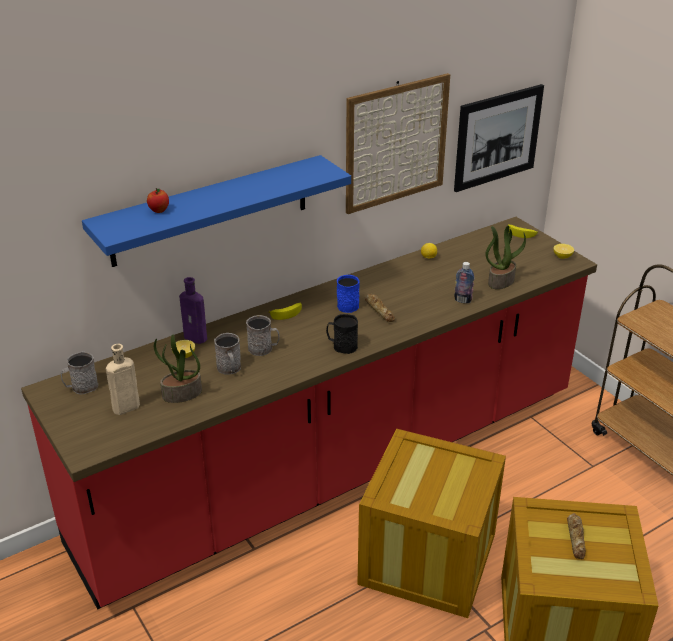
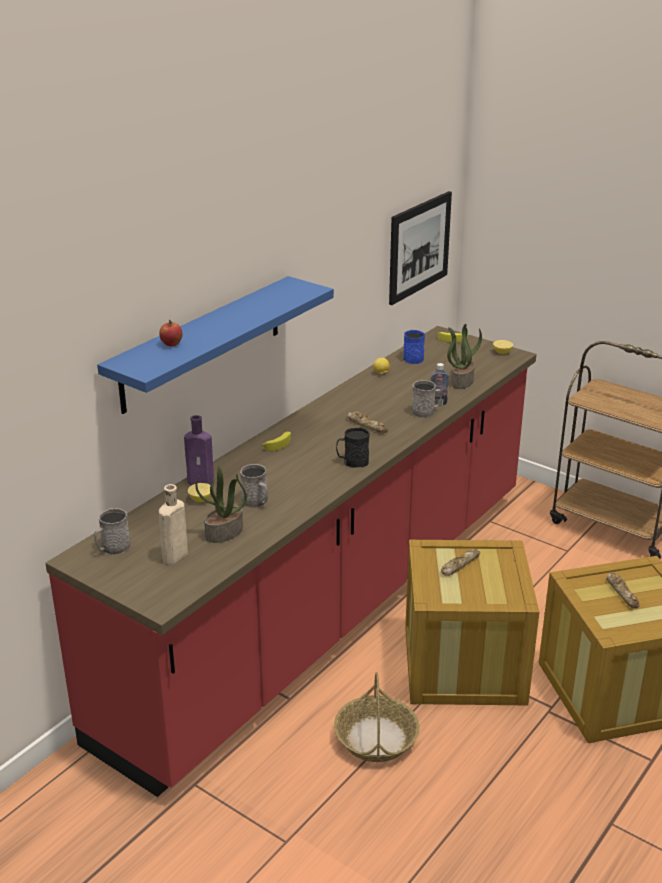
camera: 20 degrees left, 5 degrees down
grey mug [246,315,280,356] -> grey mug moved to [412,380,442,418]
blue mug [337,275,360,313] -> blue mug moved to [403,330,425,364]
picture [346,73,450,214] -> none
none -> basket [334,672,419,762]
none -> bread [441,549,480,576]

